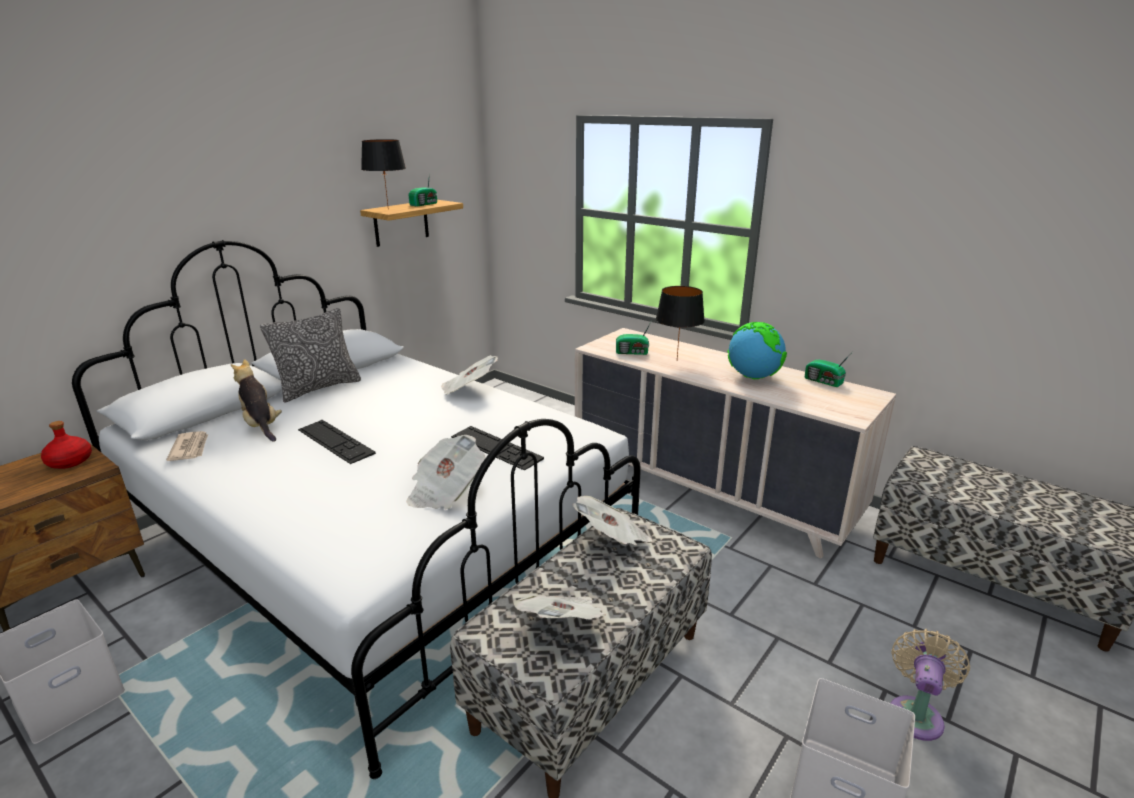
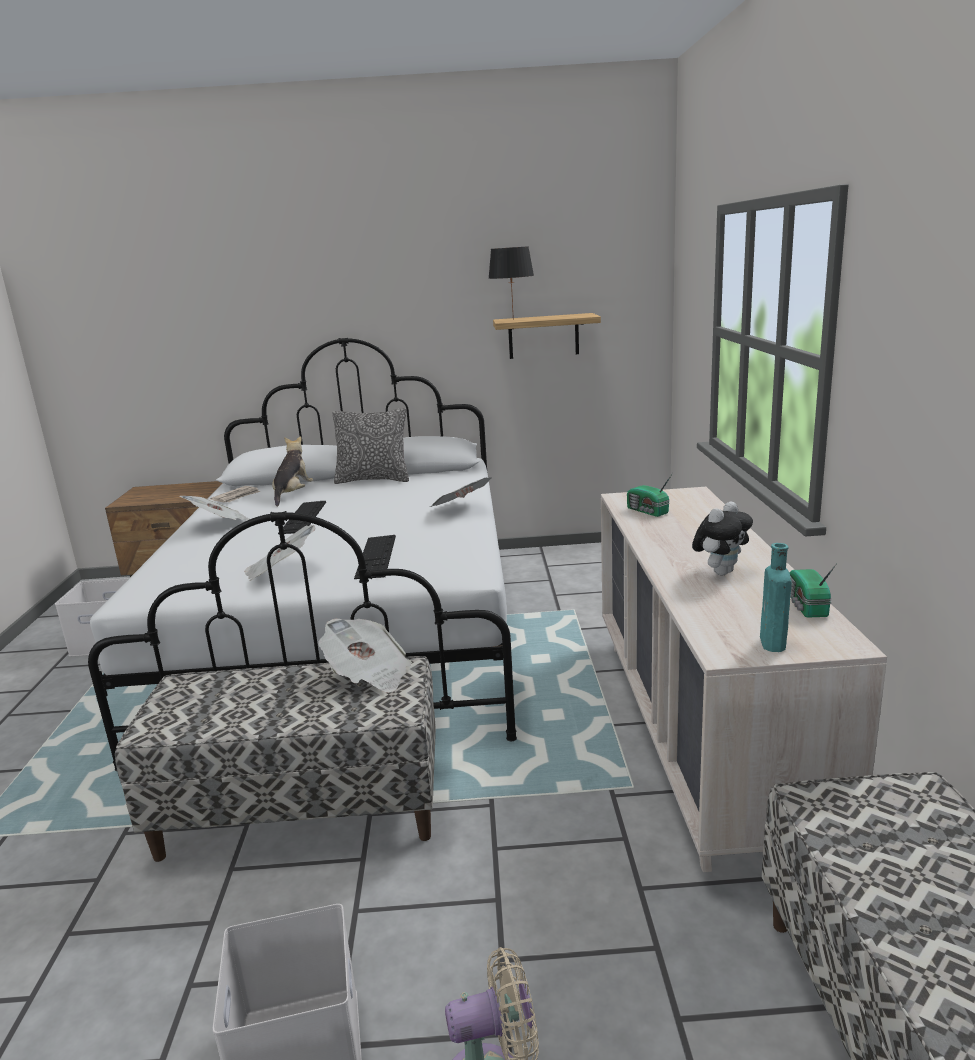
camera: 50 degrees right, 5 degrees down
red bottle [41,421,92,469] -> none
radio [408,173,437,207] -> none
newspaper [513,594,606,619] -> newspaper moved to [180,496,250,520]
black table lamp [656,286,705,359] -> none
globe [727,322,787,379] -> plush toy [692,501,753,575]
none -> turquoise bottle [760,543,792,652]

